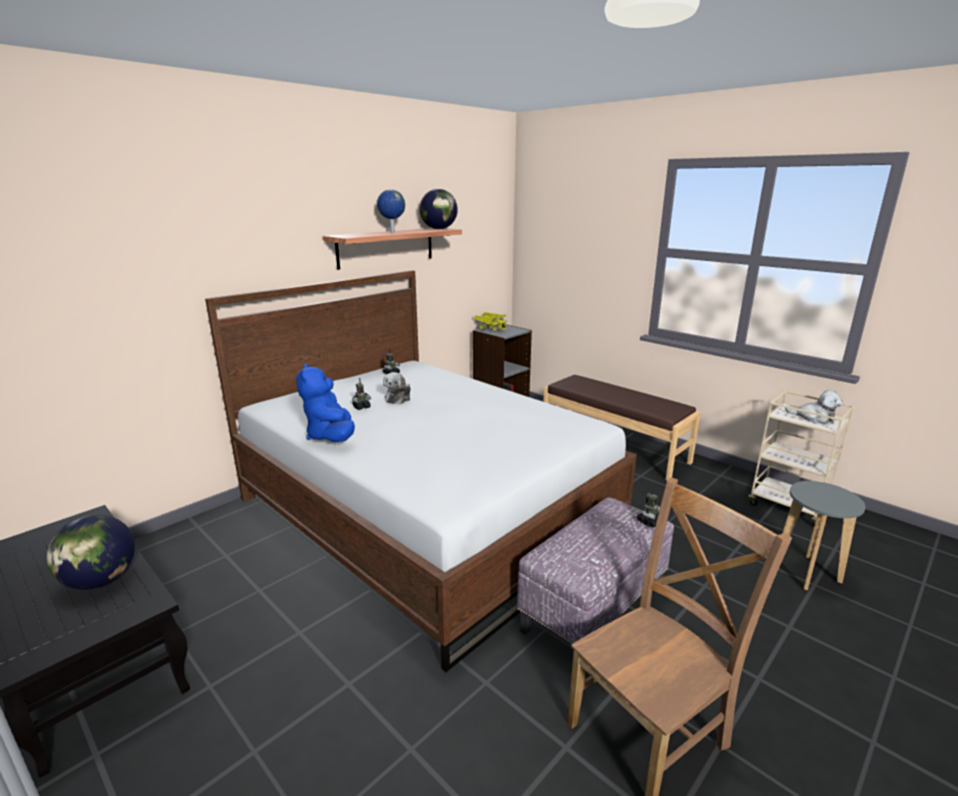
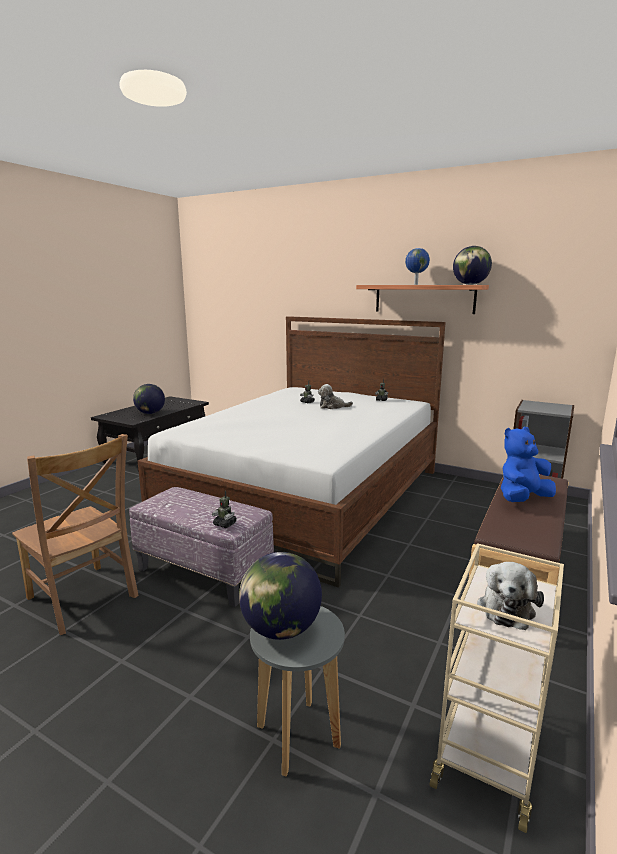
camera: 75 degrees right, 5 degrees down
blue plush toy [296,364,355,442] -> blue plush toy moved to [501,427,556,502]
toy truck [475,312,507,332] -> none
none -> globe [239,552,322,640]

